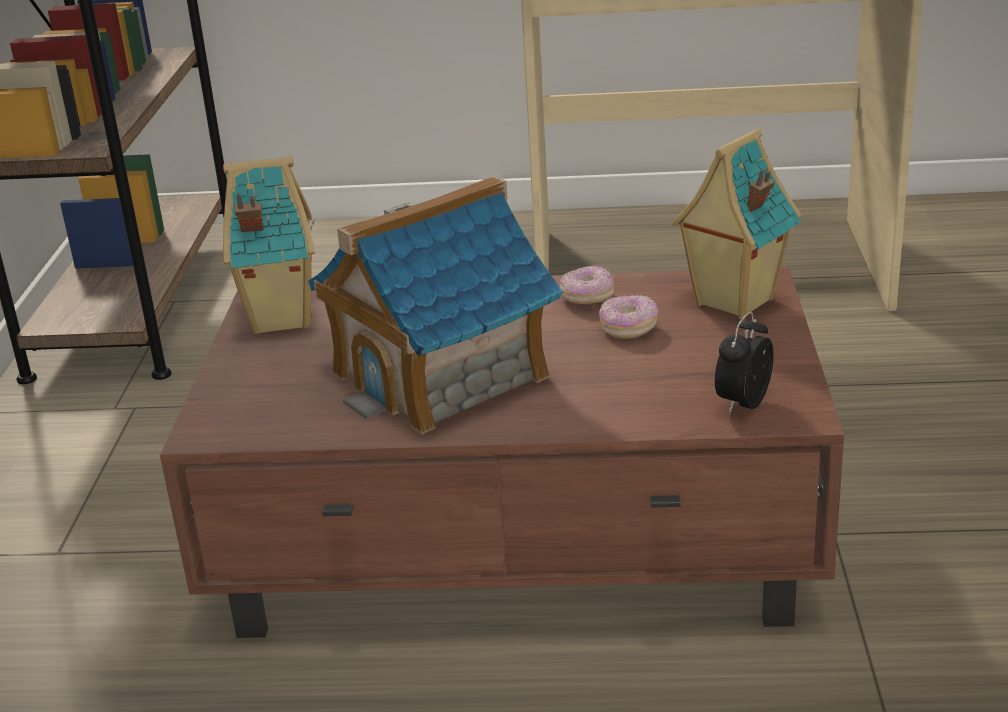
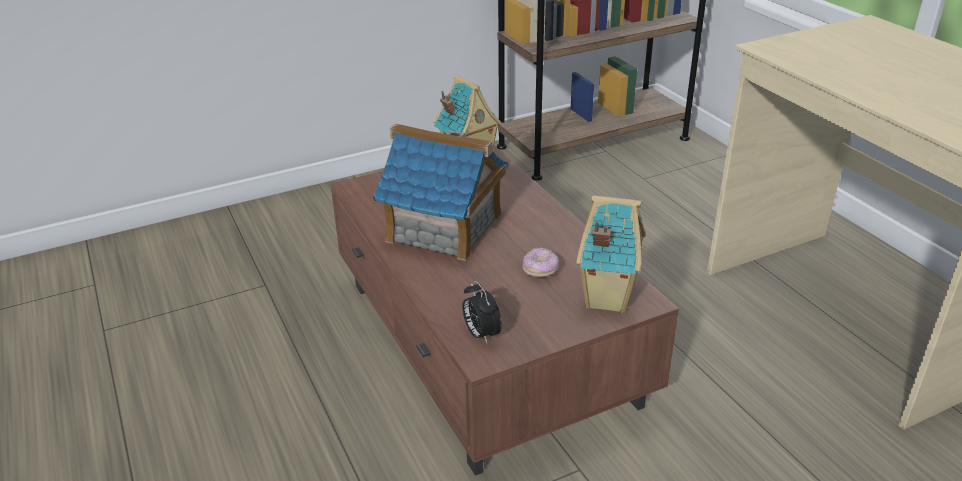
camera: 60 degrees right, 5 degrees up
donut [560,265,614,304] -> none
alarm clock [715,312,774,415] -> alarm clock turned 120 degrees counterclockwise [462,281,502,343]

